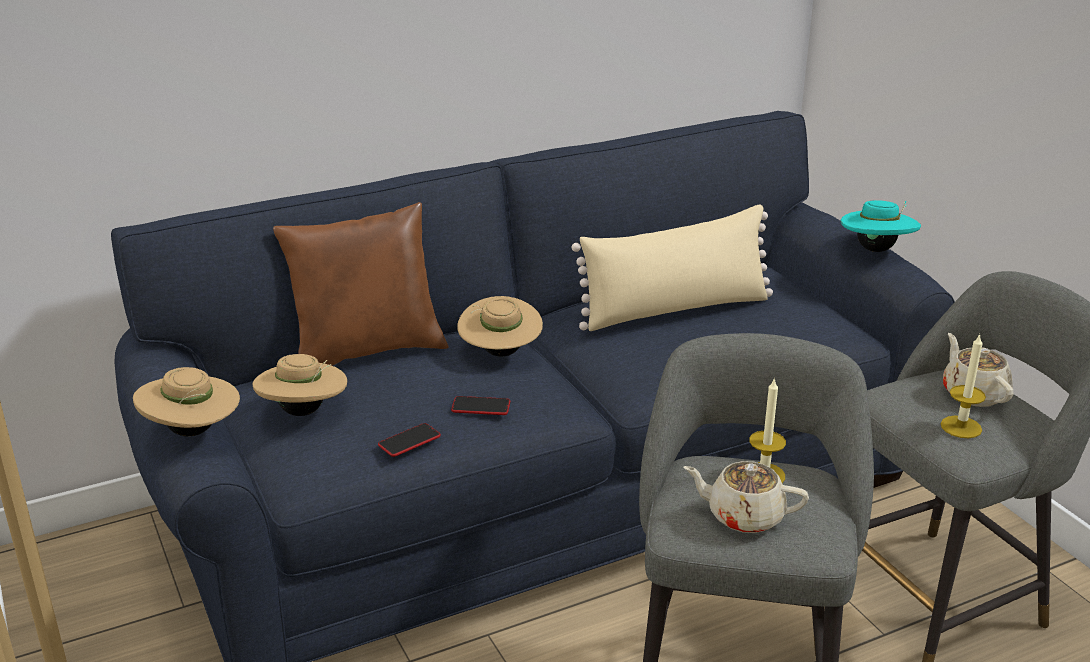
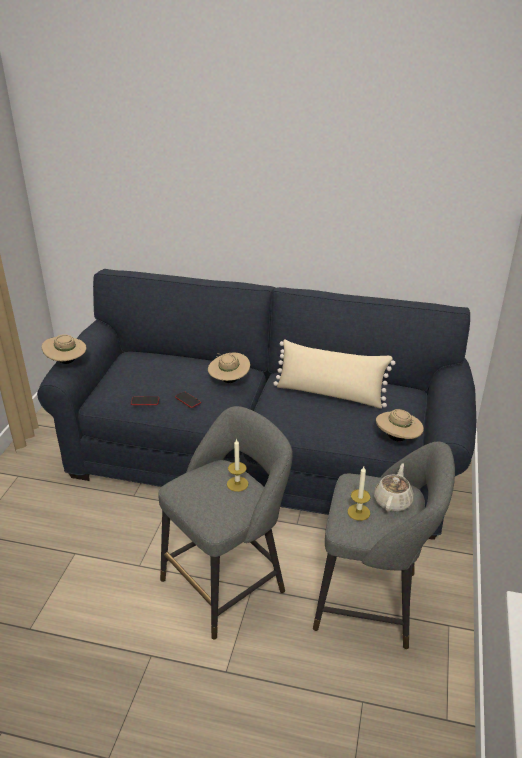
camera: 40 degrees right, 5 degrees up
beige hat [252,354,347,416] -> beige hat moved to [376,409,424,441]
brown pillow [273,202,449,366] -> none
beige teapot [684,461,809,533] -> none
turquoise hat [841,200,921,252] -> none

